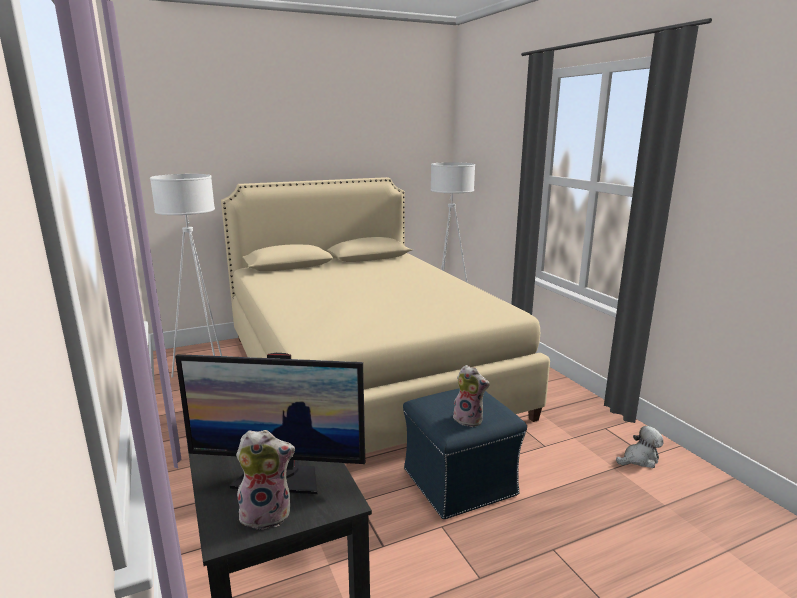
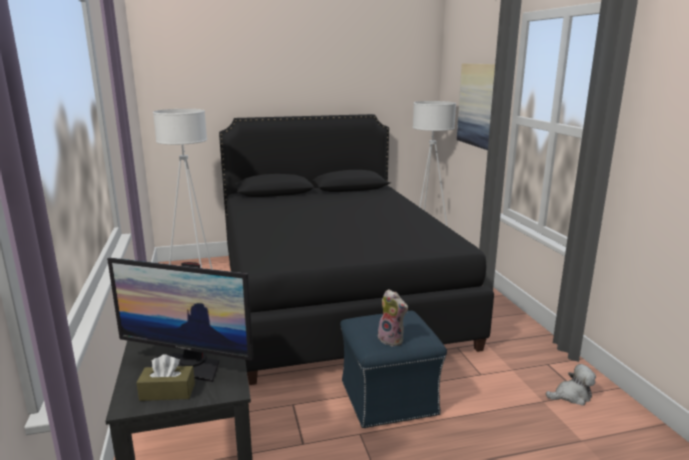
camera: 10 degrees right, 0 degrees up
beige bed [221,177,550,453] -> black bed [219,114,494,385]
plush toy [236,430,295,530] -> brown tissue box [136,354,195,401]
none -> picture [457,63,495,150]

